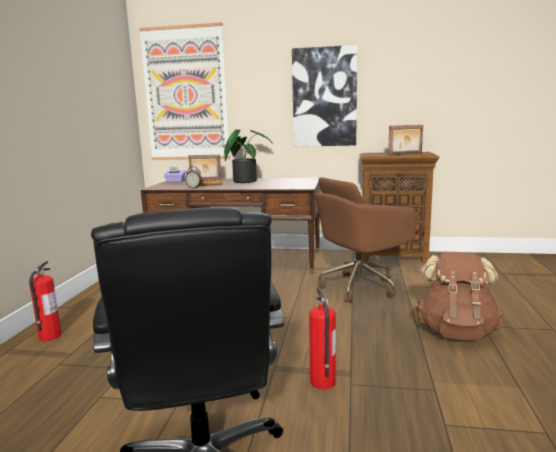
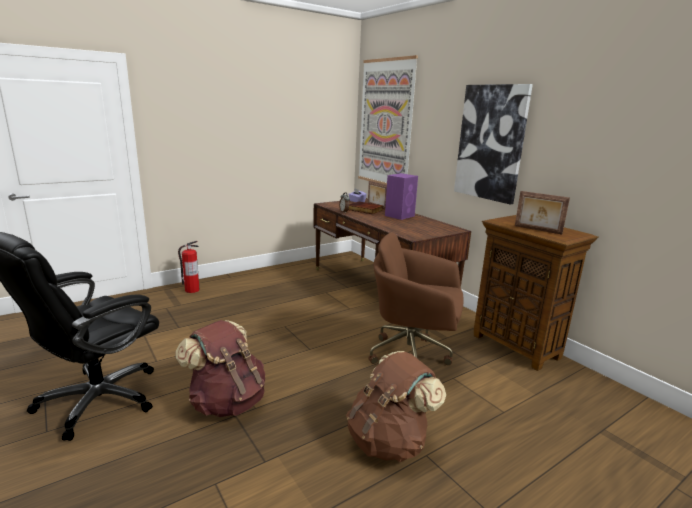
camera: 45 degrees right, 5 degrees up
potted plant [224,129,273,183] -> purple speaker [385,173,418,220]
fire extinguisher [309,288,336,389] -> brown backpack [176,320,265,417]

